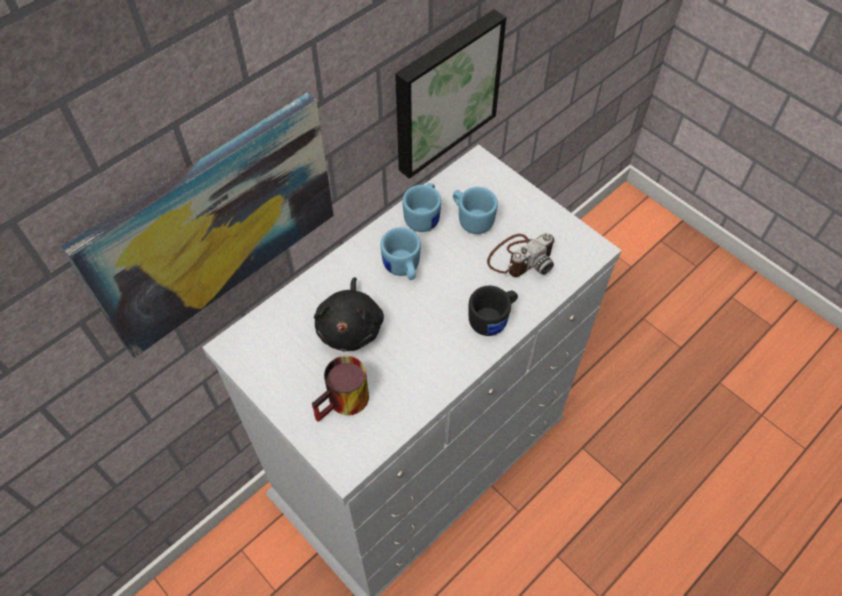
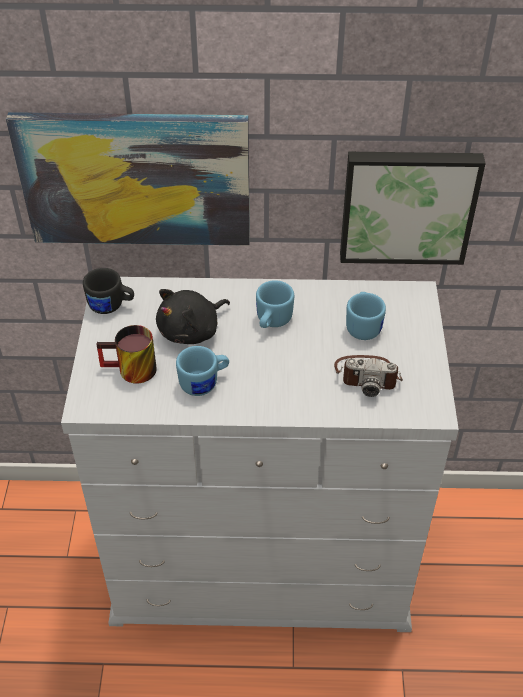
camera: 45 degrees right, 10 degrees down
blue mug [402,183,441,232] -> blue mug moved to [176,346,229,396]
black mug [469,286,518,336] -> black mug moved to [83,268,134,314]

